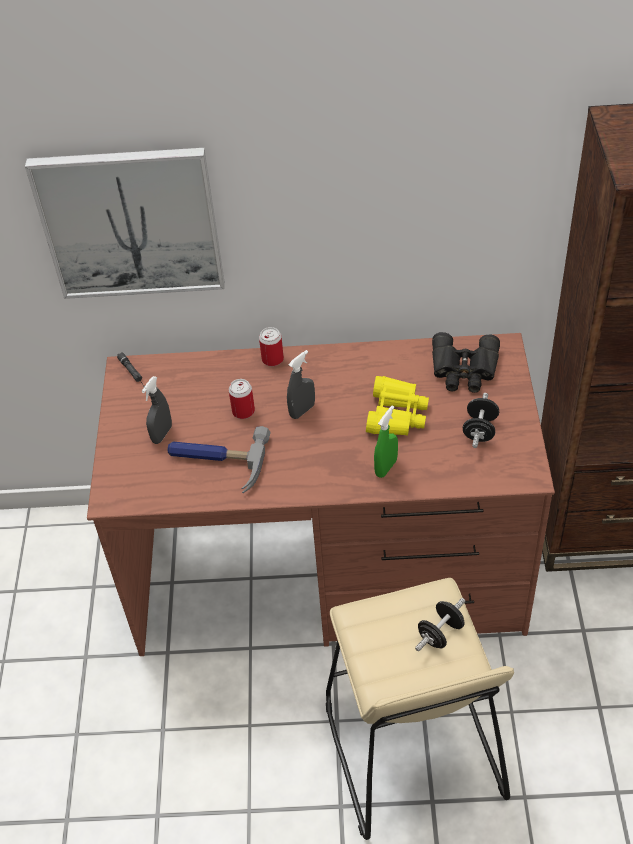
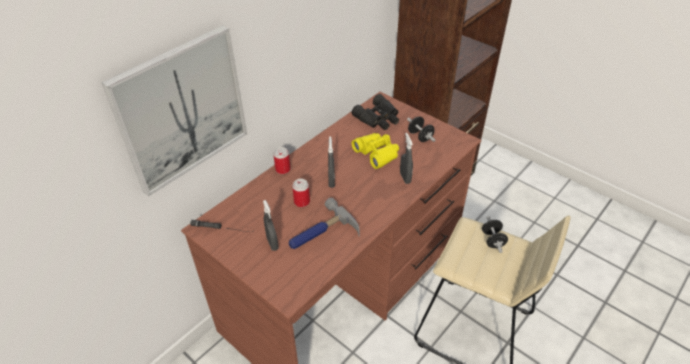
camera: 50 degrees left, 5 degrees down
green spray bottle [374,405,398,478] -> grey spray bottle [400,133,413,184]

